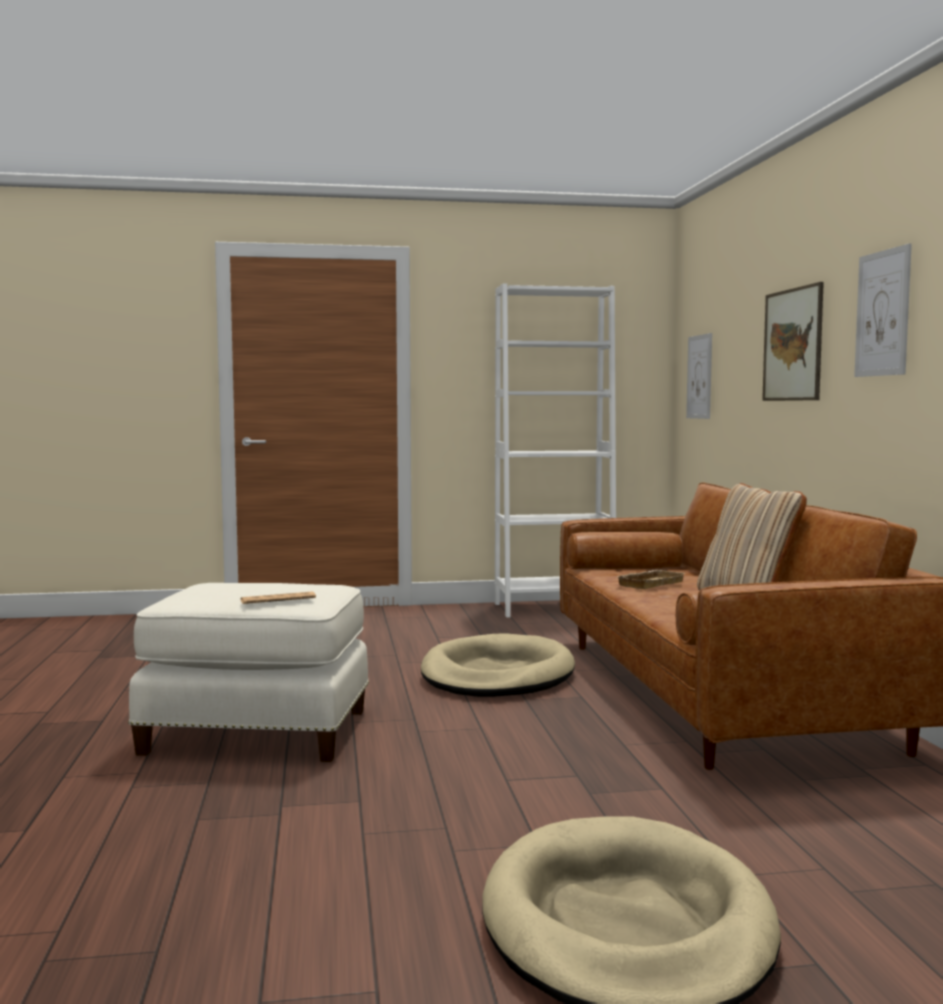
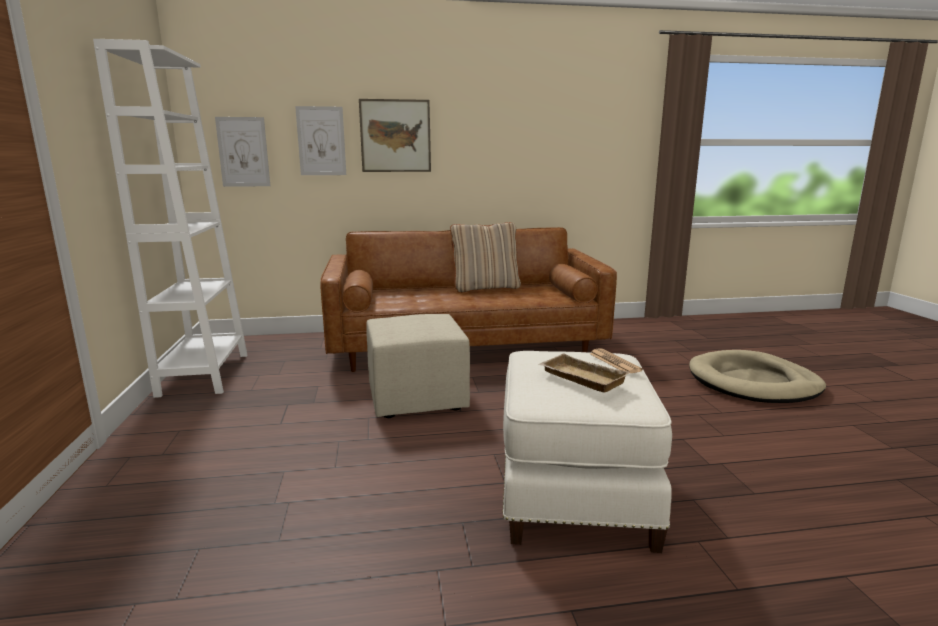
camera: 90 degrees left, 10 degrees up
beige dog bed [421,633,575,697] -> beige ottoman [366,314,470,418]
beige tray [616,570,685,589] -> beige tray moved to [539,354,629,393]
picture [854,243,912,377] -> picture moved to [295,106,346,175]

